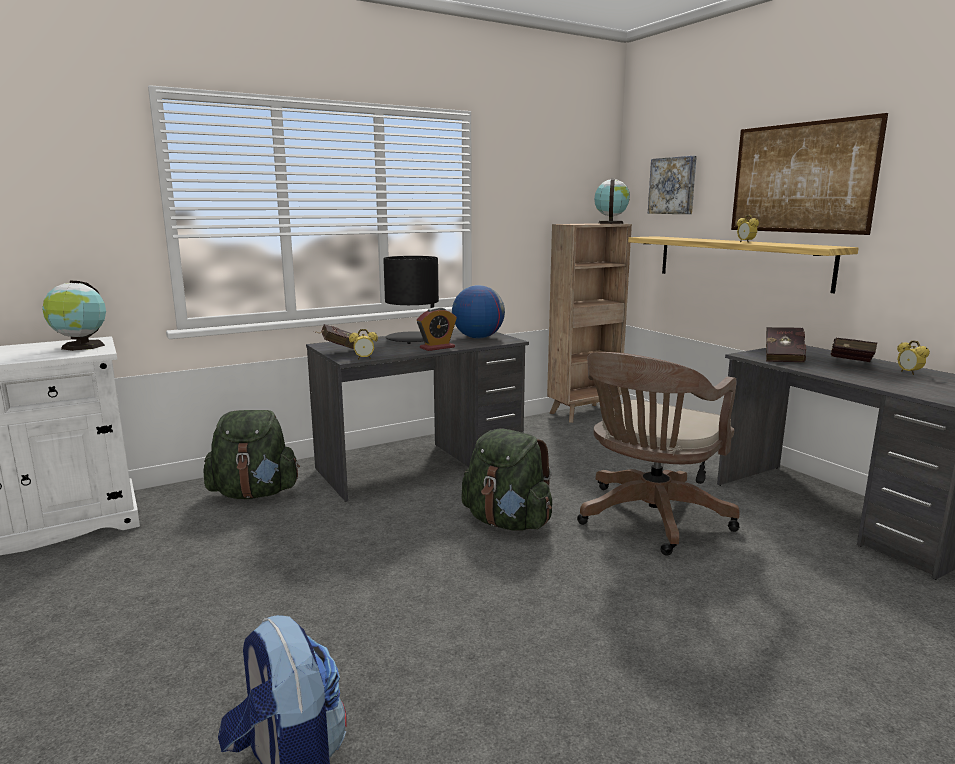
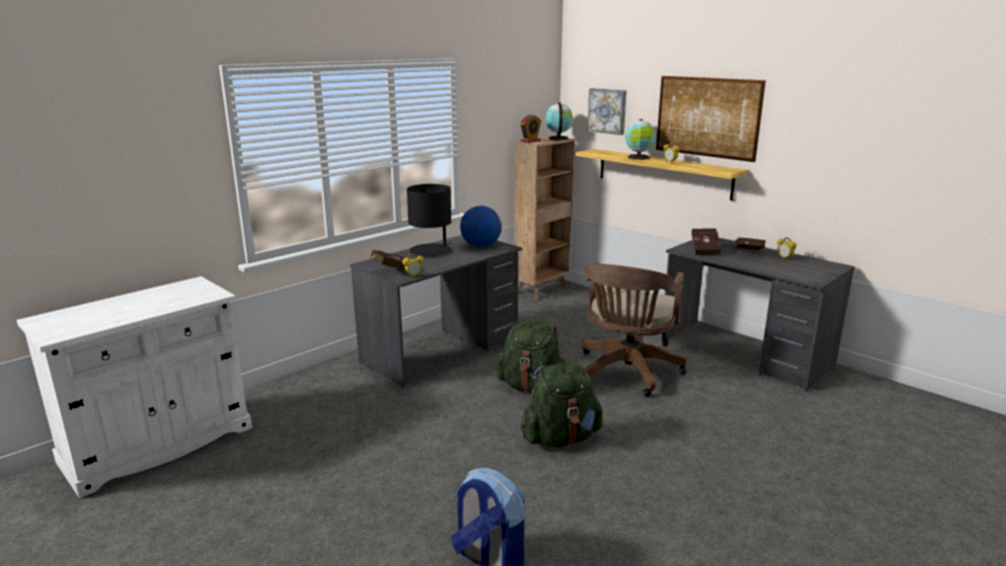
camera: 15 degrees left, 5 degrees up
globe [42,281,106,351] -> globe moved to [625,119,656,160]
green backpack [203,410,300,499] -> green backpack moved to [521,362,603,447]
alarm clock [417,307,457,351] -> alarm clock moved to [520,115,541,143]

